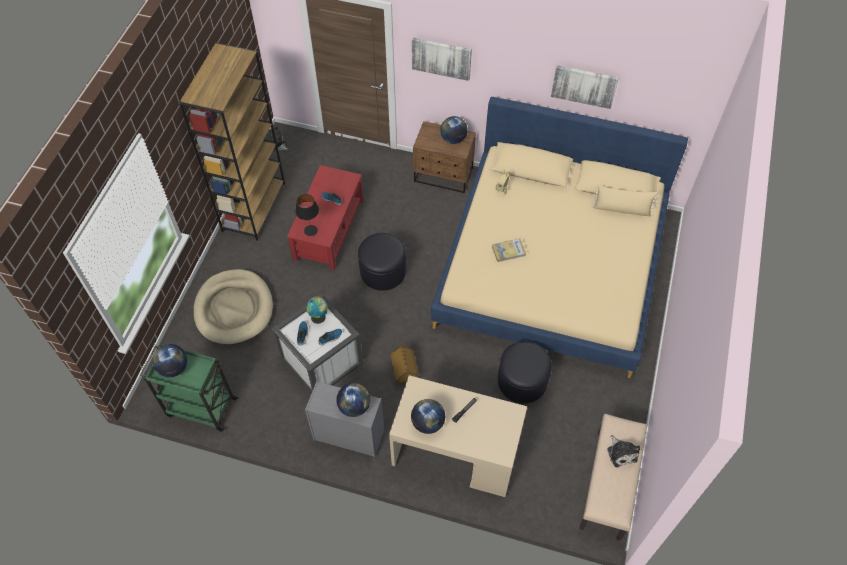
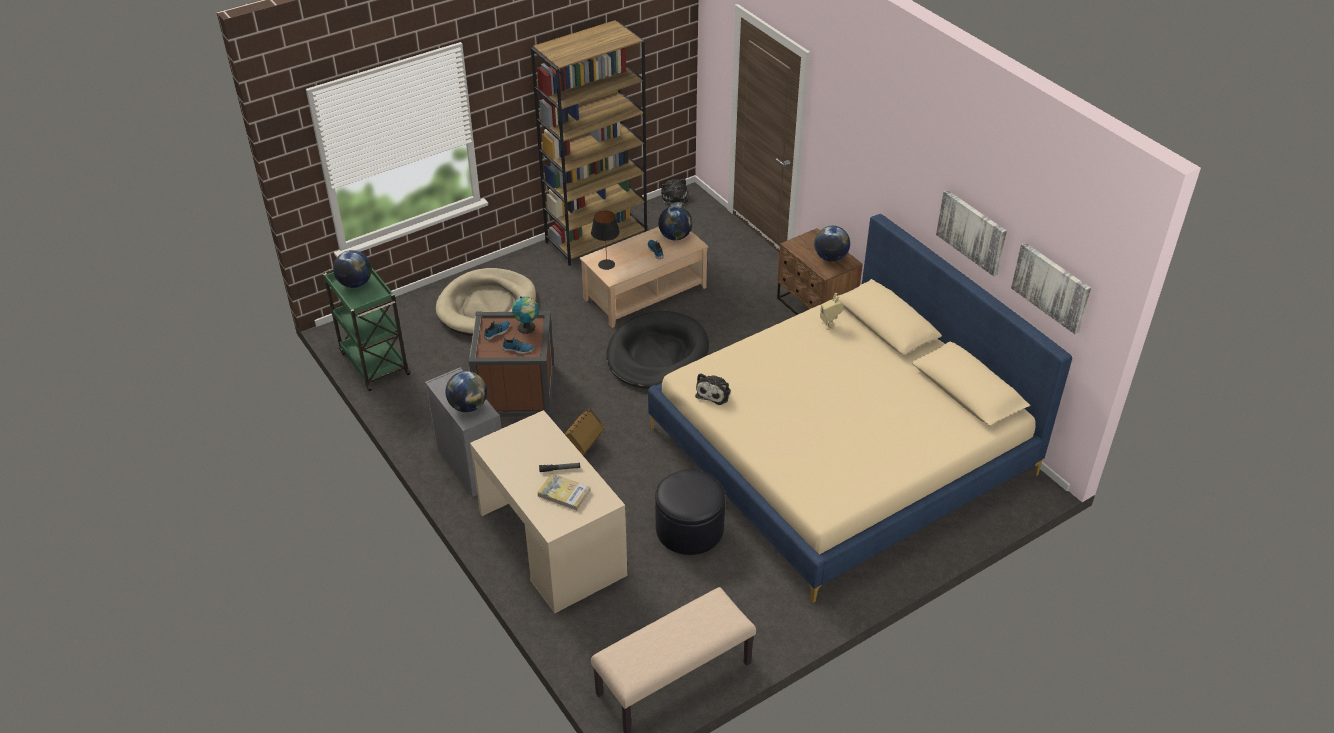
camera: 40 degrees right, 15 degrees down
white storage box [272,294,363,393] -> brown storage box [468,311,555,417]
red coffee table [287,165,364,270] -> beige coffee table [580,227,709,328]
black ottoman [358,233,406,291] -> black dog bed [607,311,709,389]
globe [411,399,445,434] -> globe moved to [658,206,693,240]
picture [412,38,472,81] -> picture moved to [1011,243,1091,334]
book [492,238,526,262] -> book moved to [537,473,590,511]
beige pillow [591,185,659,216] -> none
plush toy [607,435,640,467] -> plush toy moved to [695,373,731,405]

